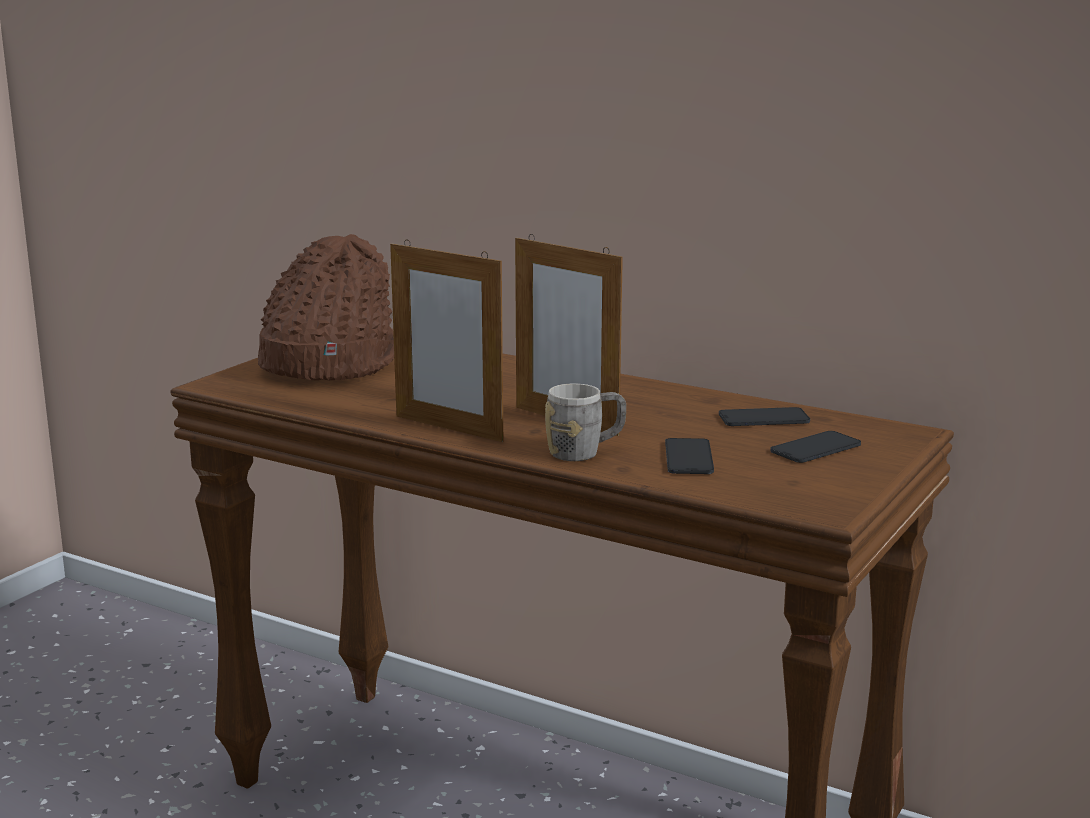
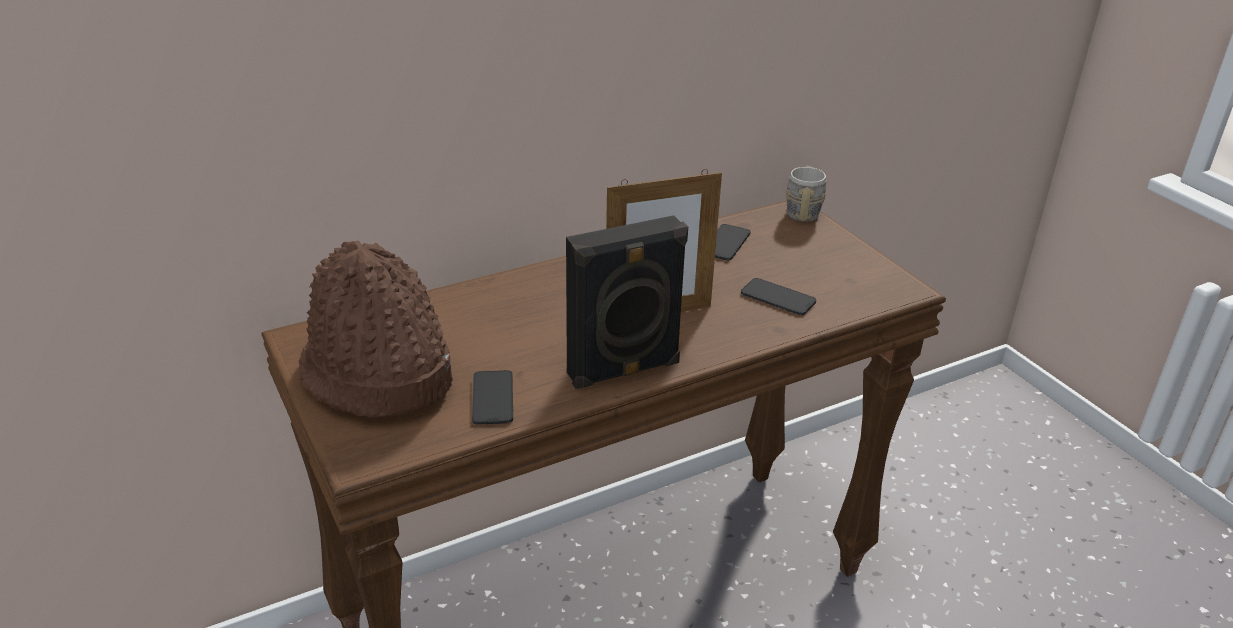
camera: 60 degrees left, 15 degrees up
picture frame [390,240,503,442] -> black speaker [566,215,688,389]
grey mug [545,383,626,461] -> grey mug moved to [786,166,826,222]
phone [770,431,861,463] -> phone moved to [472,370,513,425]

